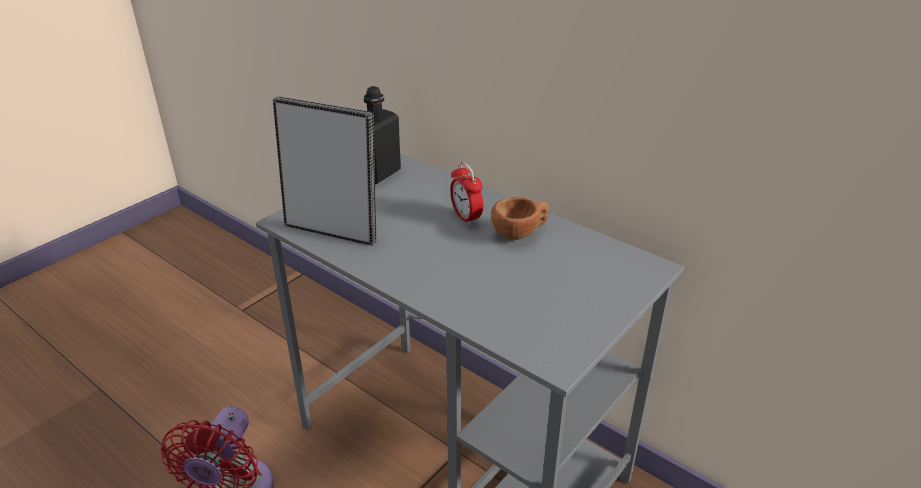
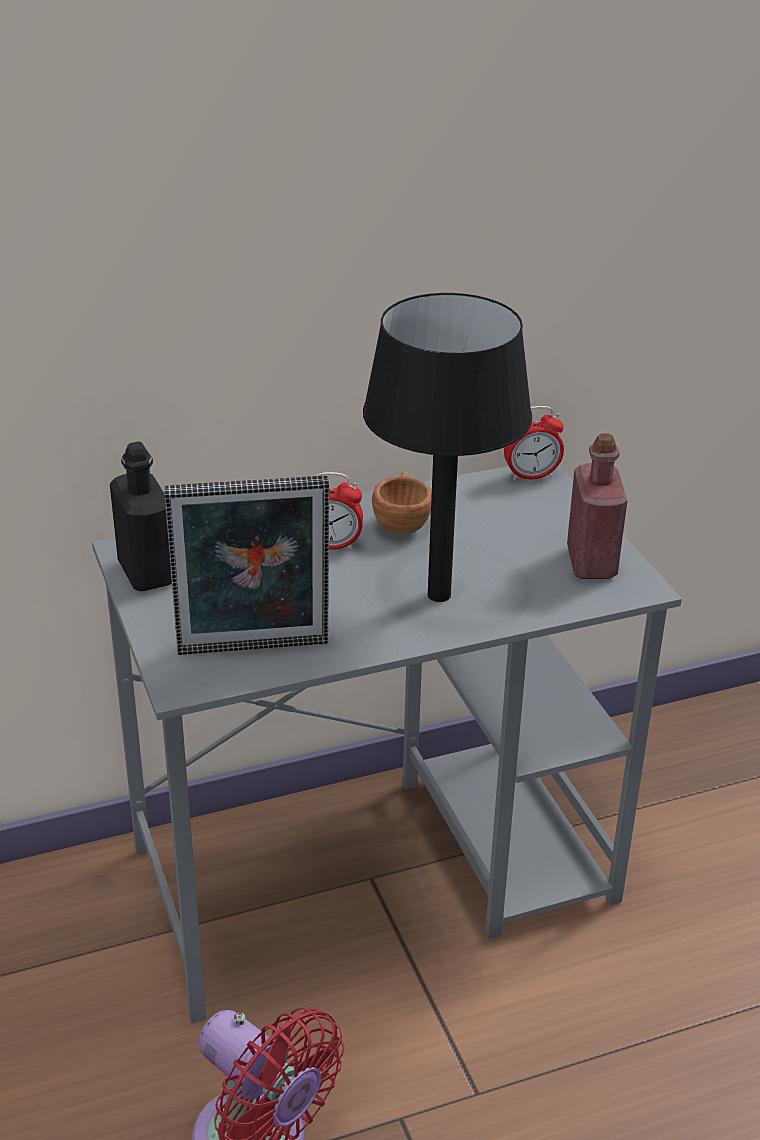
camera: 60 degrees left, 0 degrees up
picture frame [273,97,377,246] -> picture frame turned 150 degrees counterclockwise [164,476,329,655]
none -> black table lamp [363,293,532,602]
none -> alarm clock [504,406,564,481]
none -> red bottle [567,433,627,579]

